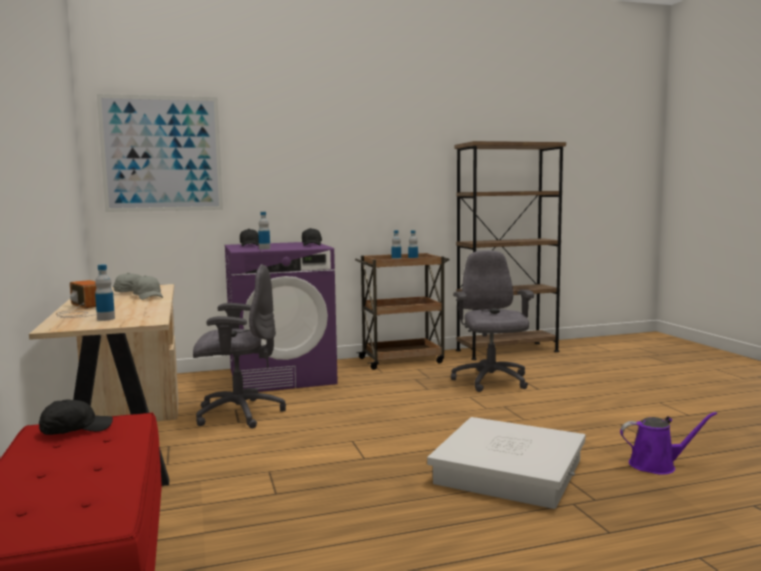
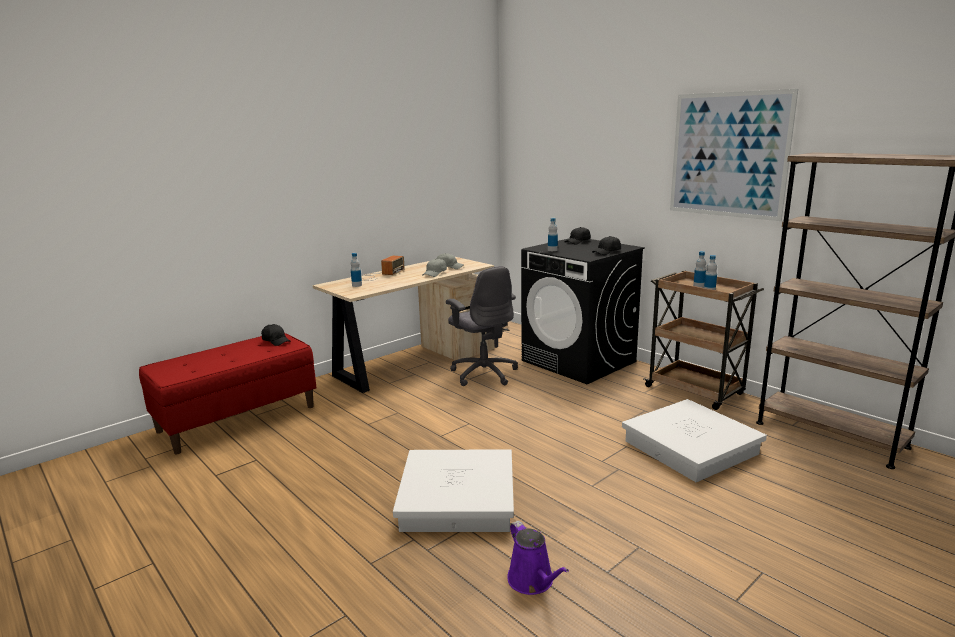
camera: 65 degrees right, 10 degrees up
picture [97,94,223,212] -> picture moved to [670,89,798,221]
purple washing machine [225,242,338,393] -> black washing machine [521,238,645,384]
grey office chair [451,250,534,392] -> white storage box [622,399,767,482]

